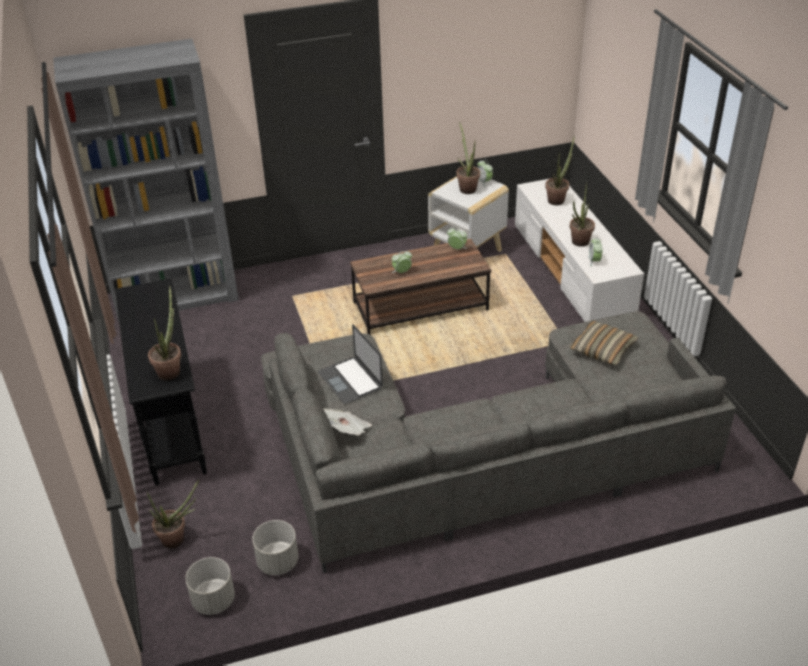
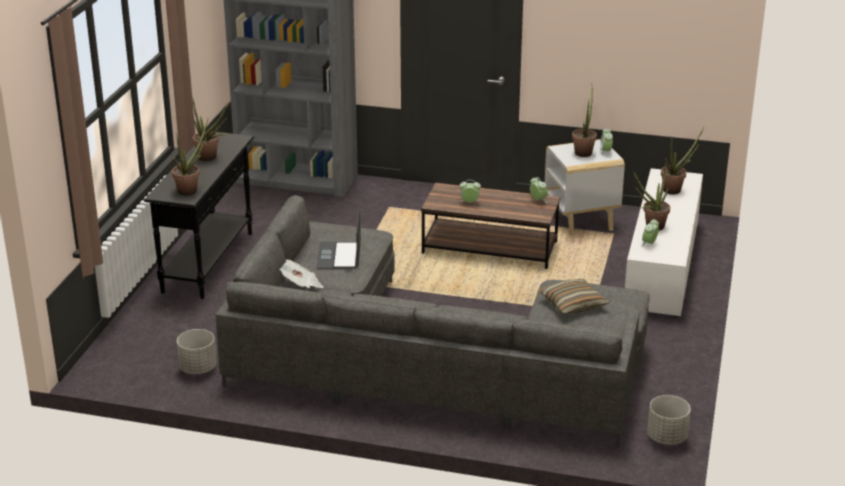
camera: 30 degrees right, 10 degrees down
potted plant [147,480,199,548] -> potted plant moved to [192,97,231,161]
grey planter [185,557,235,615] -> grey planter moved to [647,395,691,445]

